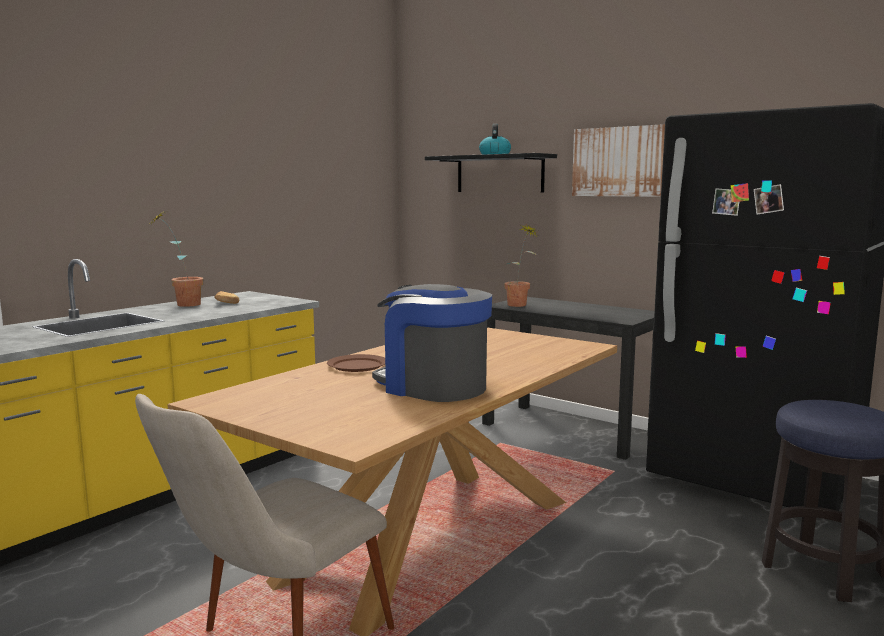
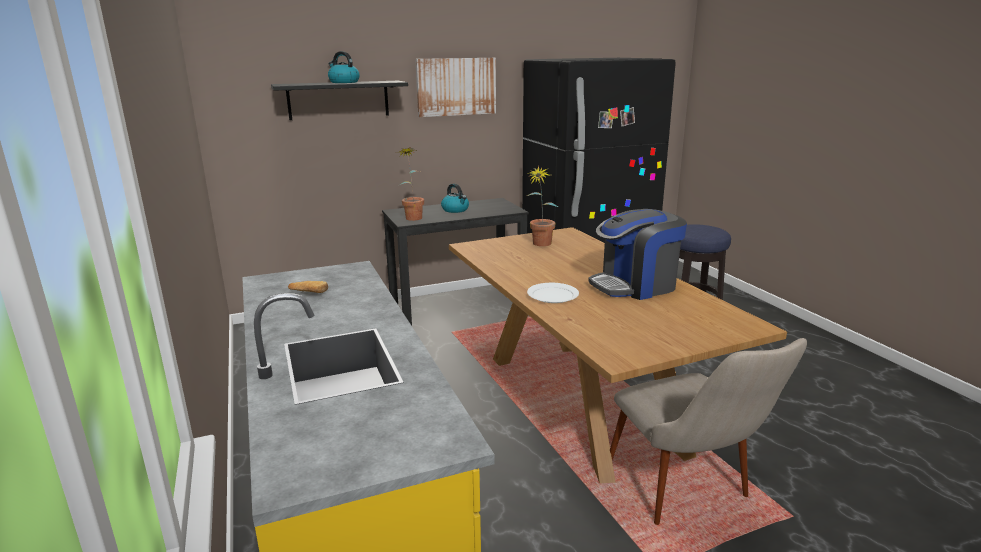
camera: 60 degrees left, 10 degrees up
potted plant [150,211,203,307] -> potted plant moved to [527,166,558,246]
brown plate [327,354,385,372] -> white plate [527,283,579,303]
none -> kettle [441,183,469,213]

